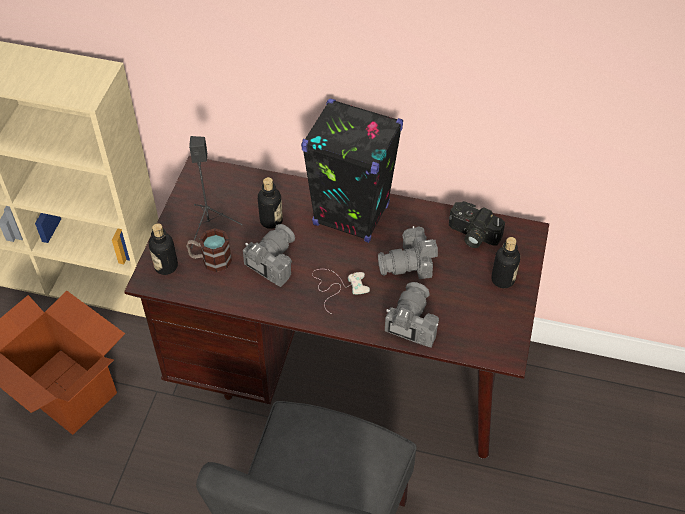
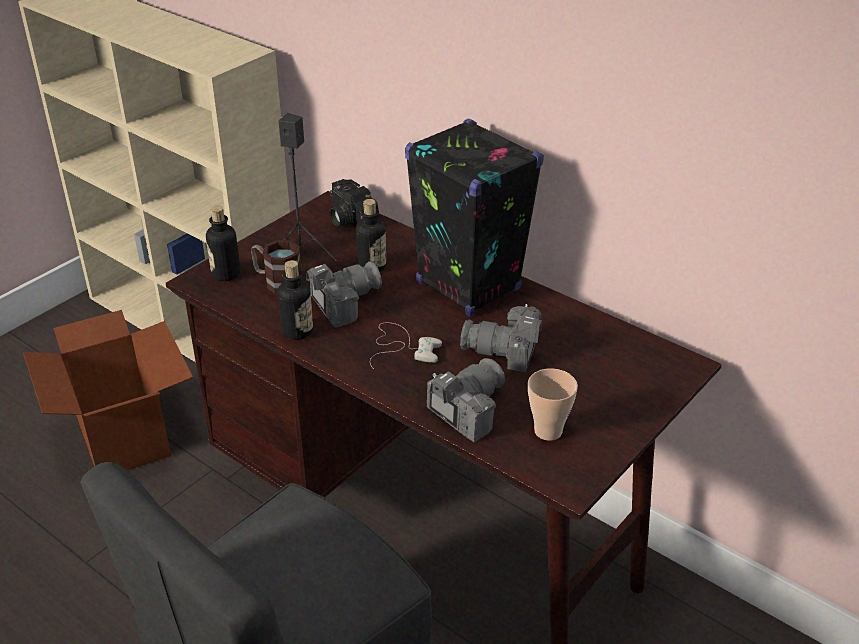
camera: 25 degrees right, 15 degrees down
camera [449,201,505,248] -> camera moved to [330,179,379,227]
bottle [491,237,520,288] -> bottle moved to [278,260,313,340]
none -> cup [528,368,578,441]

